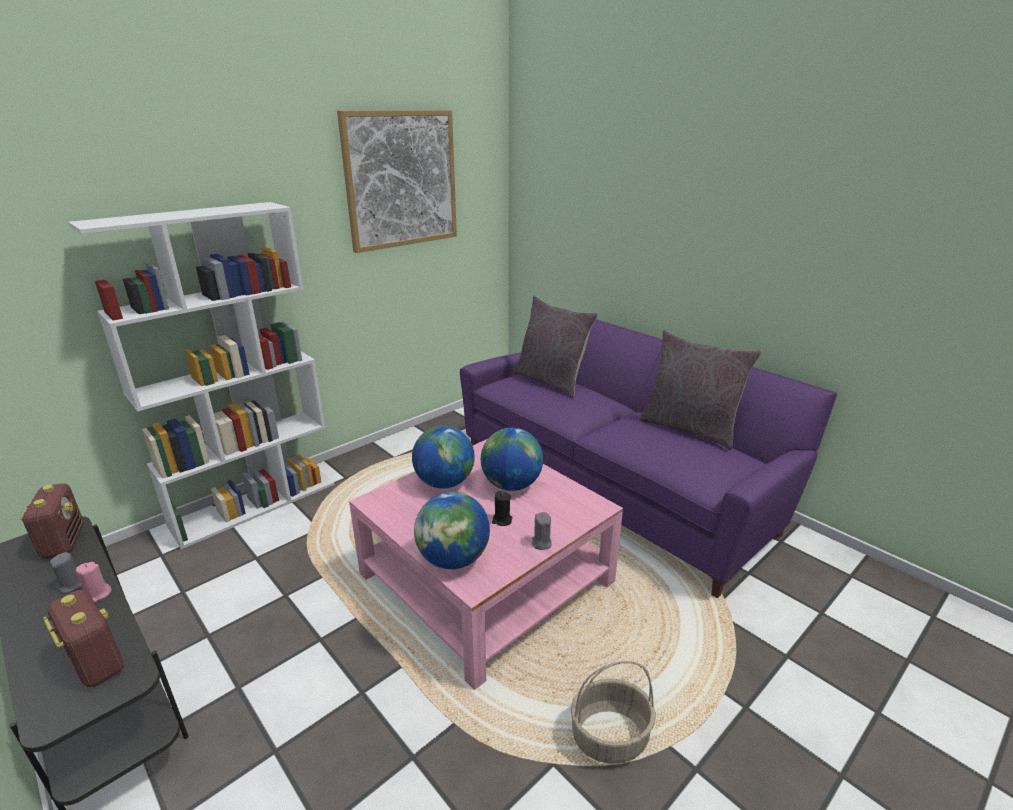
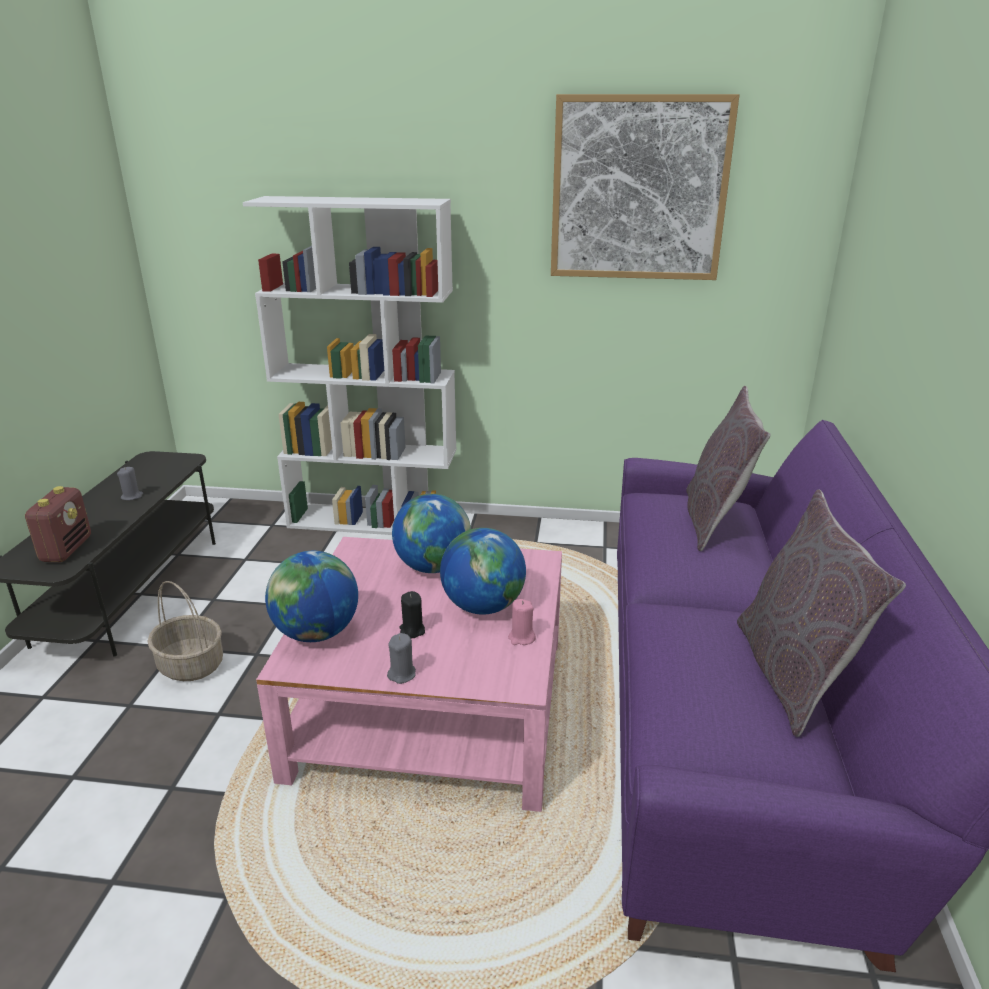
camera: 50 degrees right, 0 degrees up
radio [20,483,83,559] -> none
pink candle [76,562,112,603] -> pink candle moved to [508,599,536,645]
basket [571,661,656,764] -> basket moved to [147,581,223,681]

